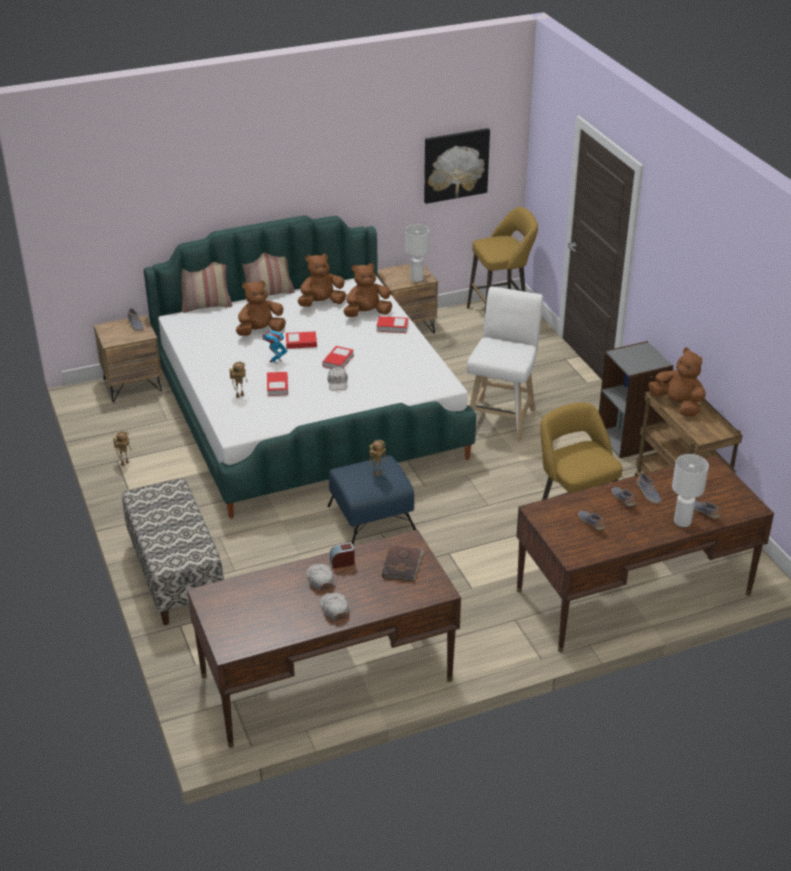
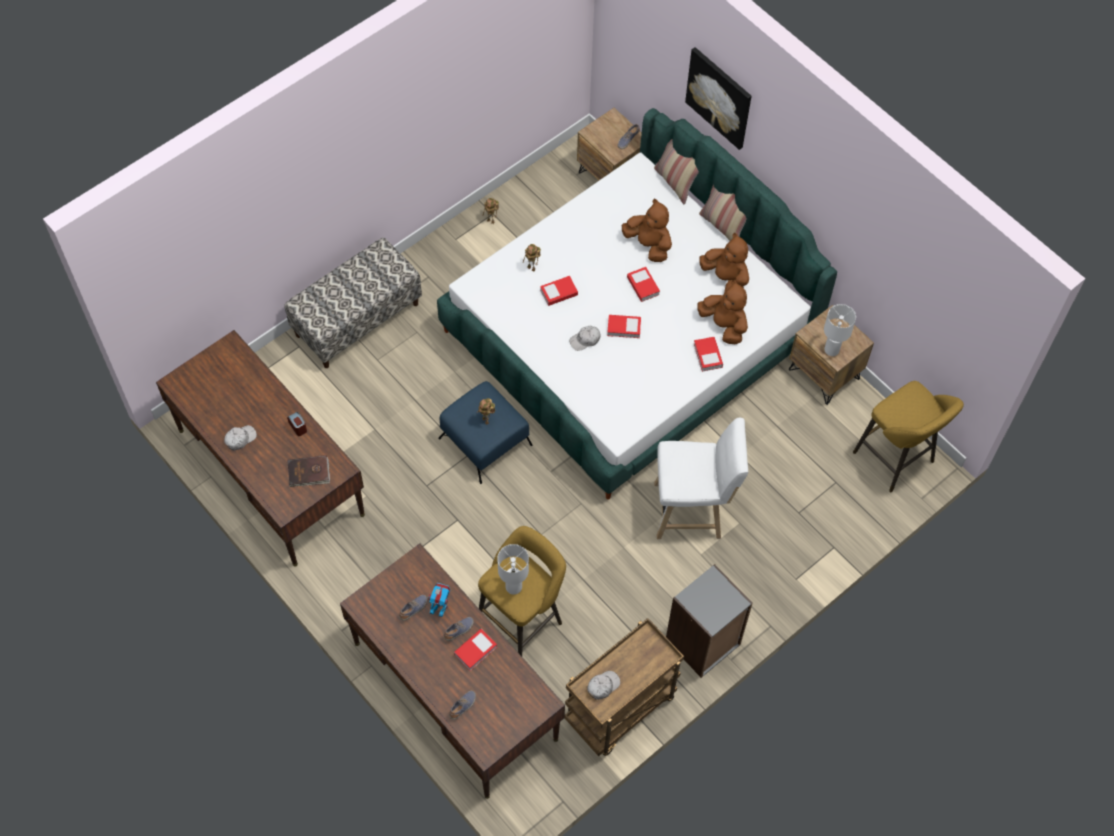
camera: 70 degrees right, 25 degrees up
toy robot [263,330,288,364] -> toy robot moved to [428,583,450,617]
white cap [306,564,334,590] -> white cap moved to [587,671,620,700]
picture [424,128,490,204] -> picture moved to [685,47,751,150]
shoe [636,473,662,504] -> book [454,629,497,671]
brown plush toy [649,348,706,416] -> none
white table lamp [672,454,709,527] -> white table lamp moved to [497,544,529,595]

